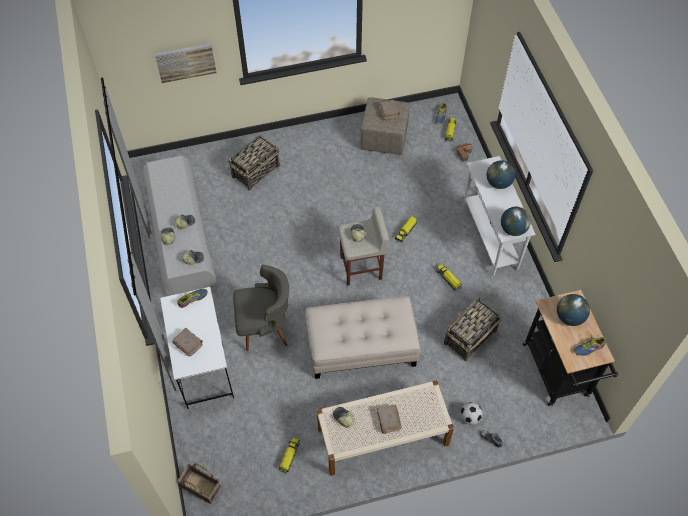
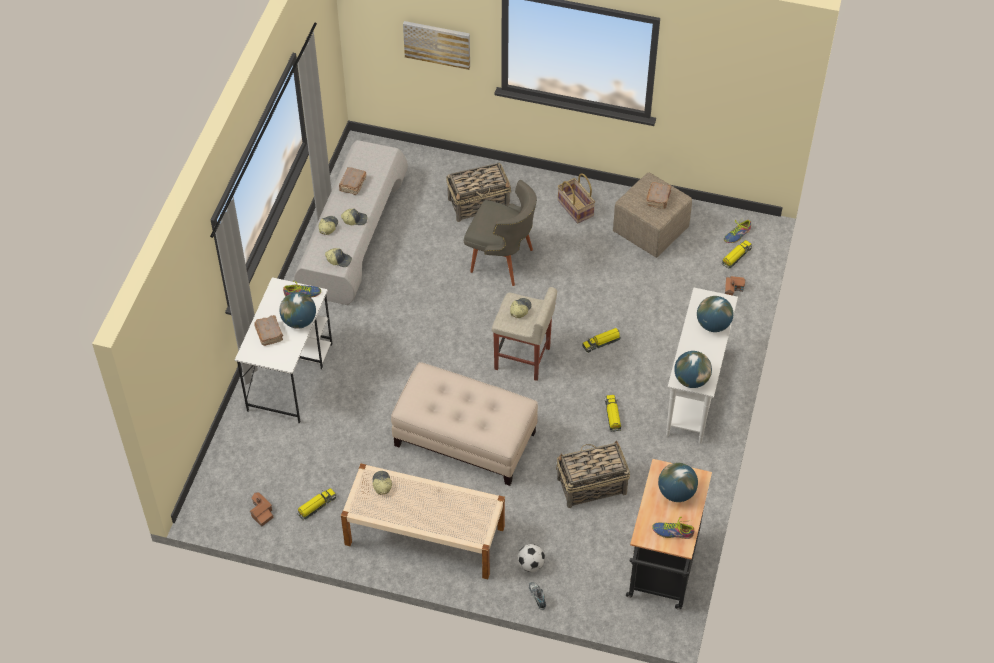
camera: 30 degrees right, 5 degrees down
basket [177,463,221,504] -> basket moved to [558,173,595,224]
grey chair [233,265,289,351] -> grey chair moved to [464,180,537,286]
brown book [377,405,402,434] -> brown book moved to [339,167,366,195]
none -> toy house [250,492,273,527]
none -> globe [279,292,316,329]

